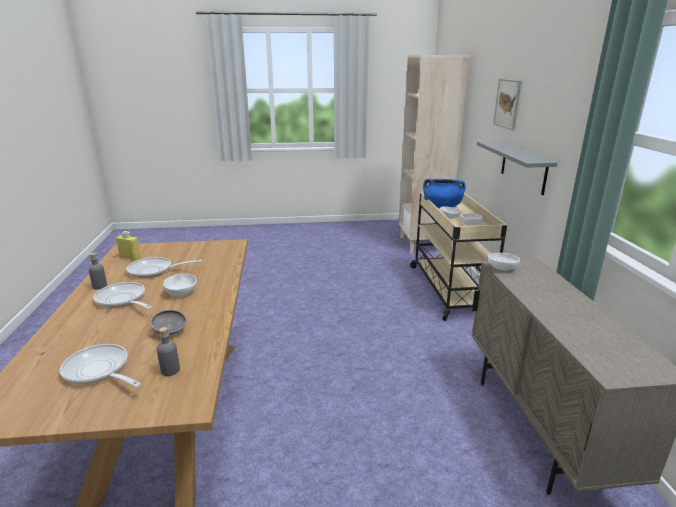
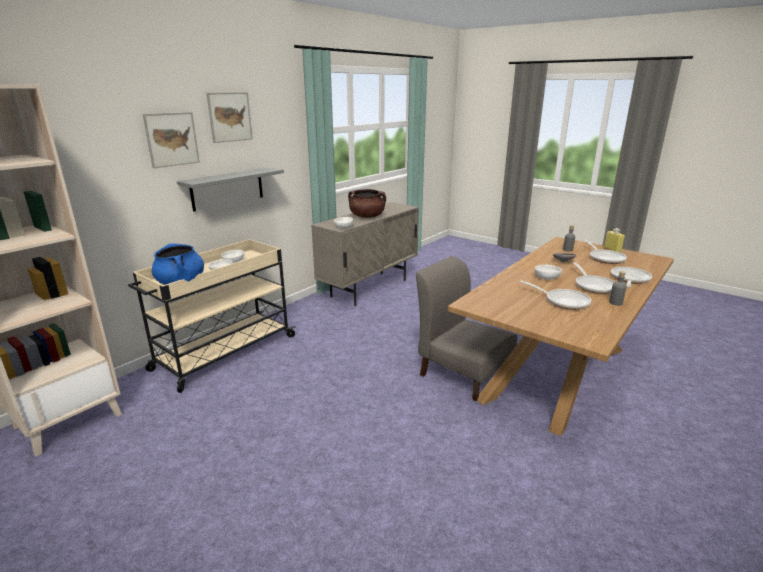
camera: 135 degrees left, 0 degrees up
yellow bottle [116,231,141,261] -> yellow bottle moved to [604,228,625,253]
none -> picture [206,92,253,143]
none -> brown cooking pot [348,189,386,218]
none -> grey chair [416,256,517,401]
none -> frying pan [611,267,652,287]

